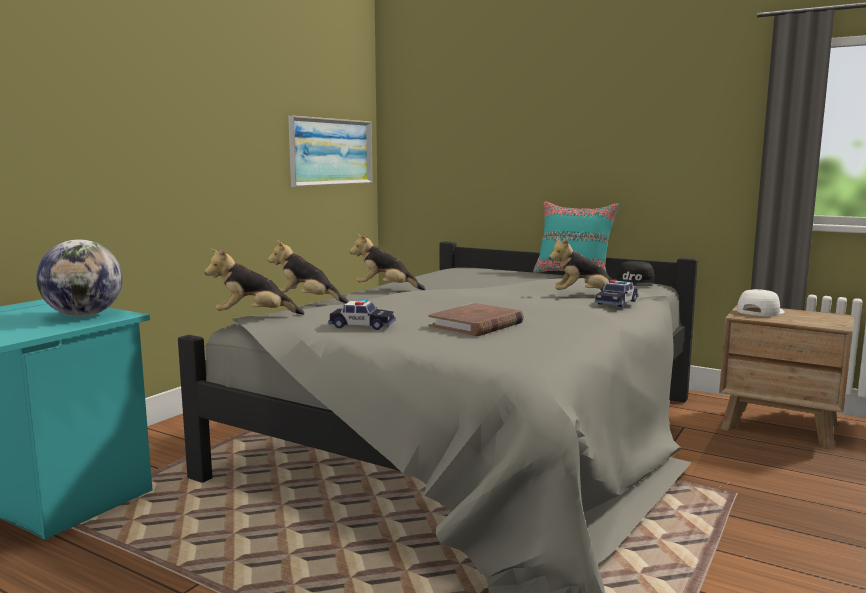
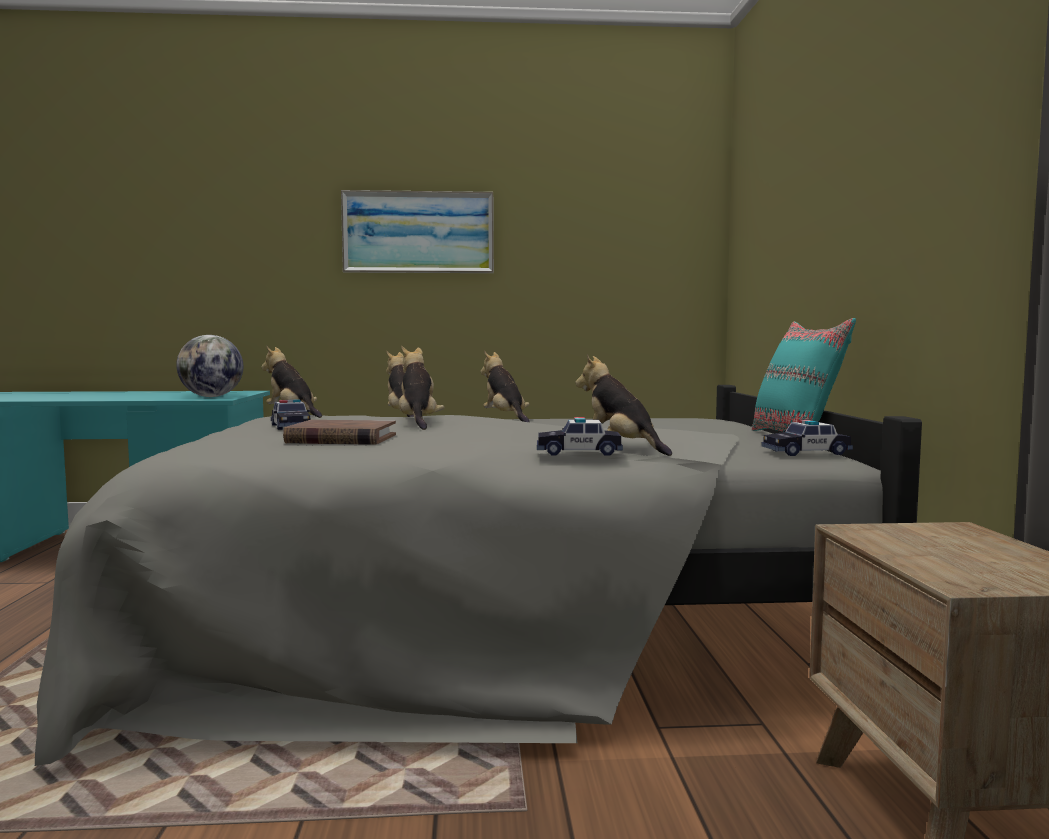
camera: 55 degrees right, 5 degrees down
picture [288,116,373,187] -> picture moved to [341,190,494,273]
black cap [617,261,655,286] -> toy car [762,420,853,456]
white cap [737,289,785,317] -> none
none -> plush toy [399,345,444,430]

